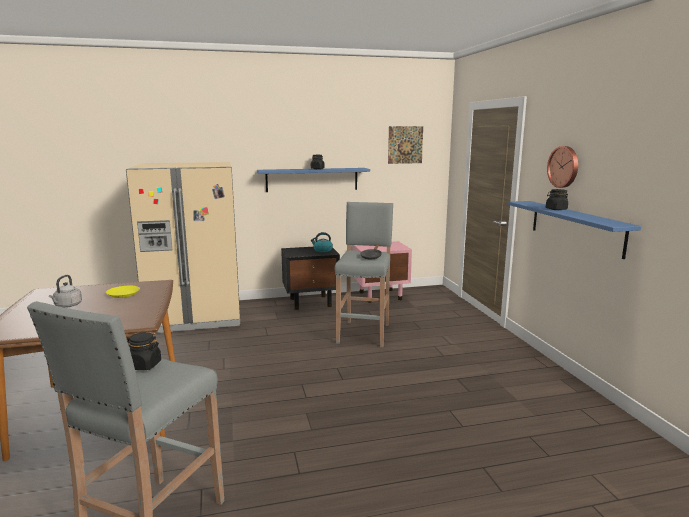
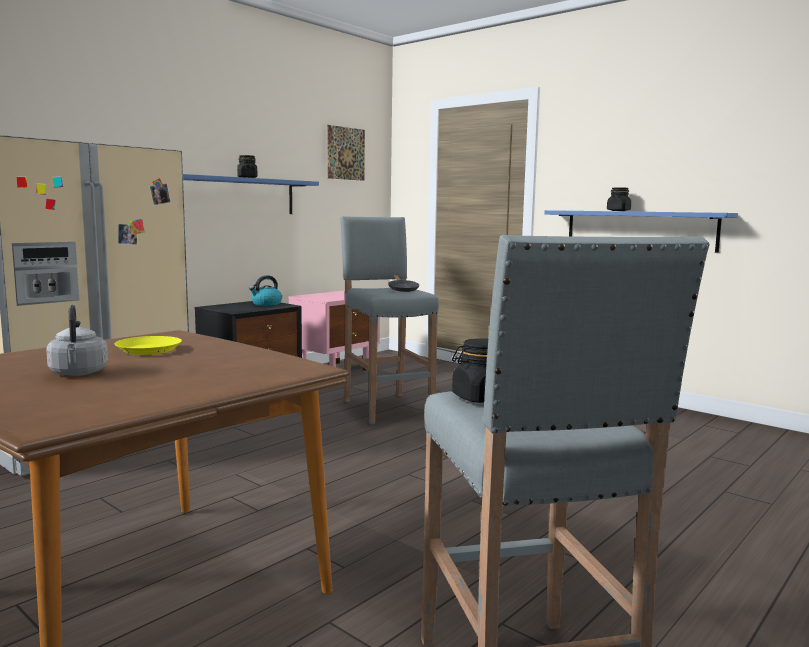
camera: 35 degrees left, 5 degrees down
wall clock [547,146,578,188] -> none

